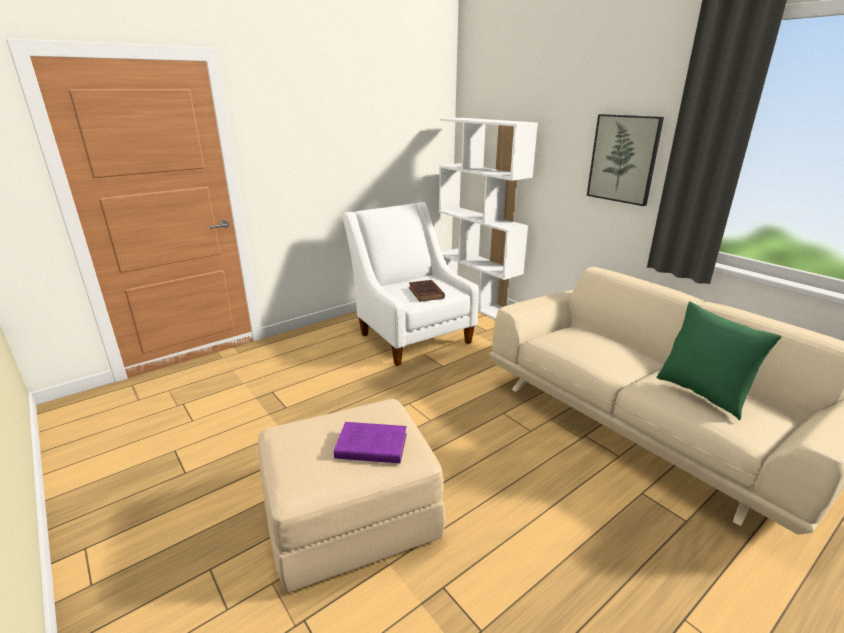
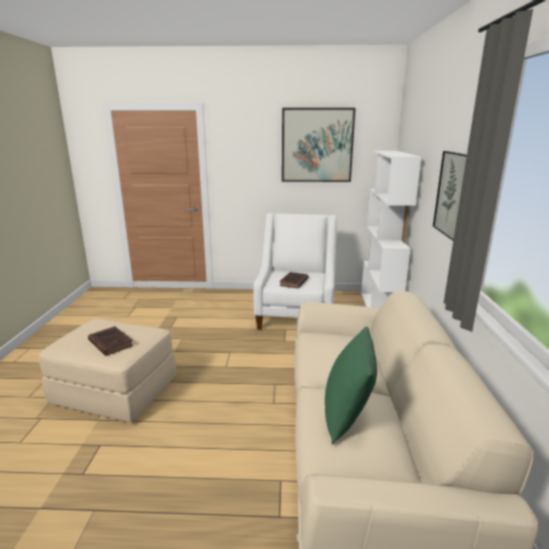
camera: 40 degrees right, 5 degrees down
purple book [334,422,407,463] -> brown book [88,326,133,356]
none -> picture [282,108,356,182]

